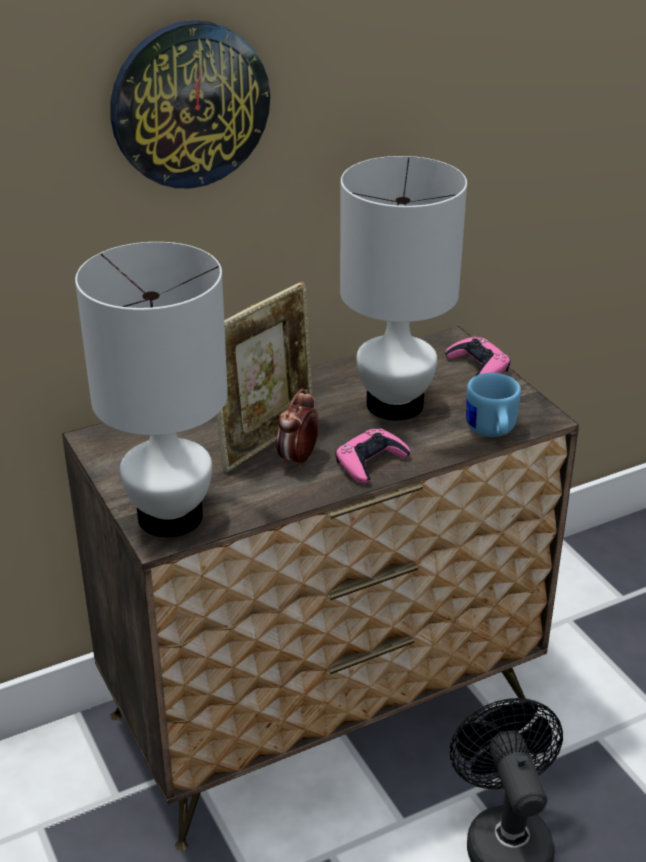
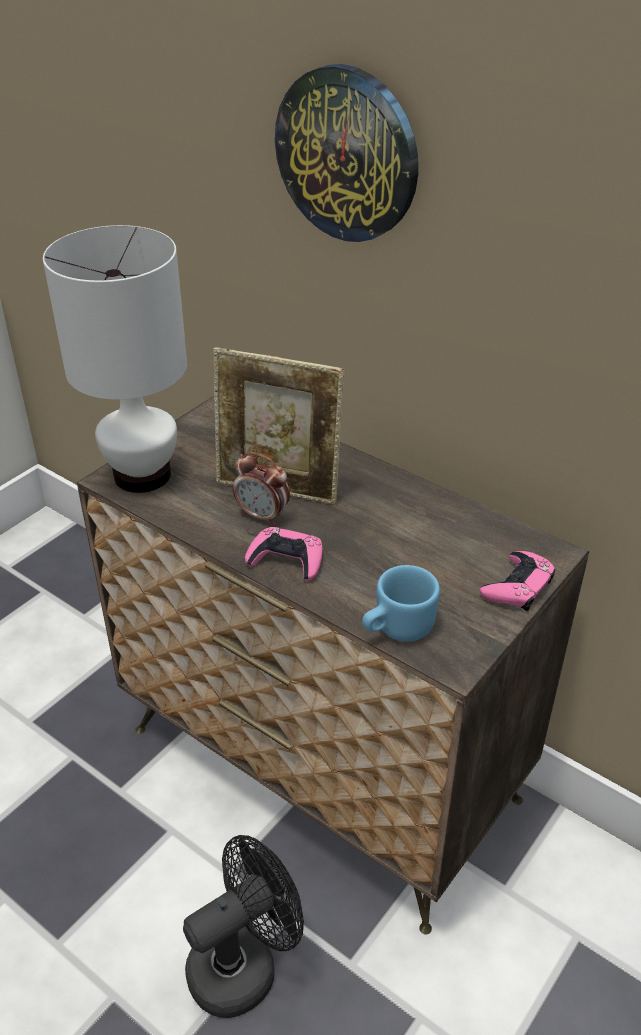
camera: 65 degrees right, 5 degrees up
alarm clock [276,389,319,468] -> alarm clock turned 150 degrees counterclockwise [233,452,290,525]
white table lamp [340,156,467,420] -> none

